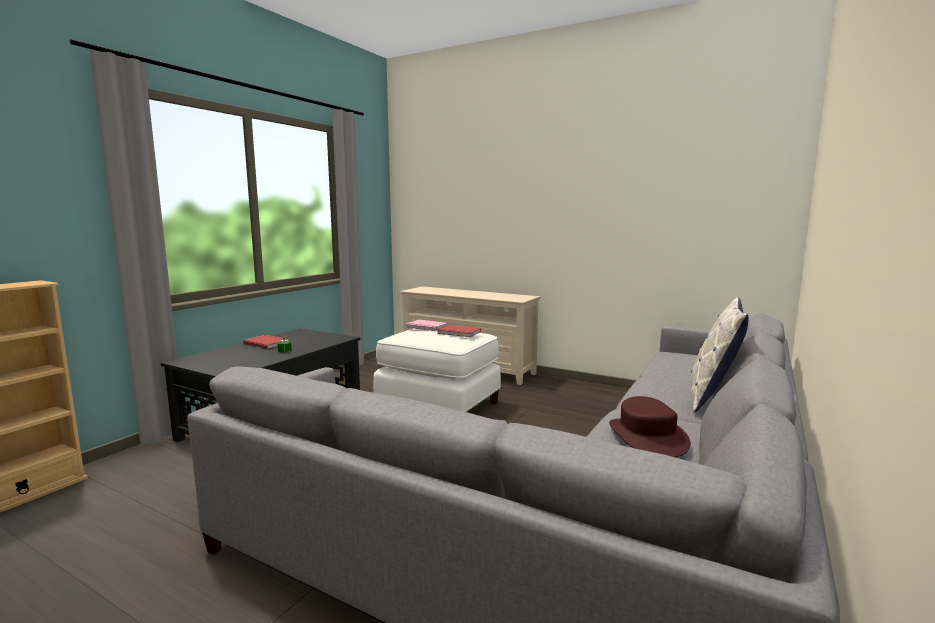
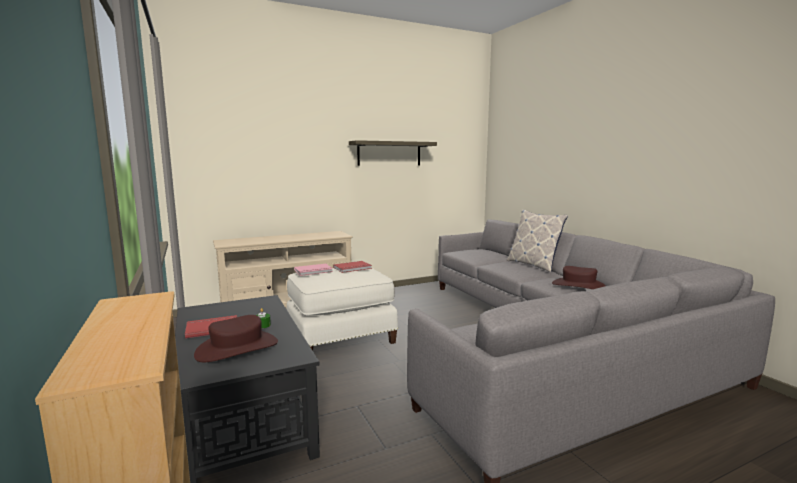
camera: 55 degrees left, 0 degrees up
none -> brown hat [194,315,278,362]
none -> shelf [349,140,437,166]

